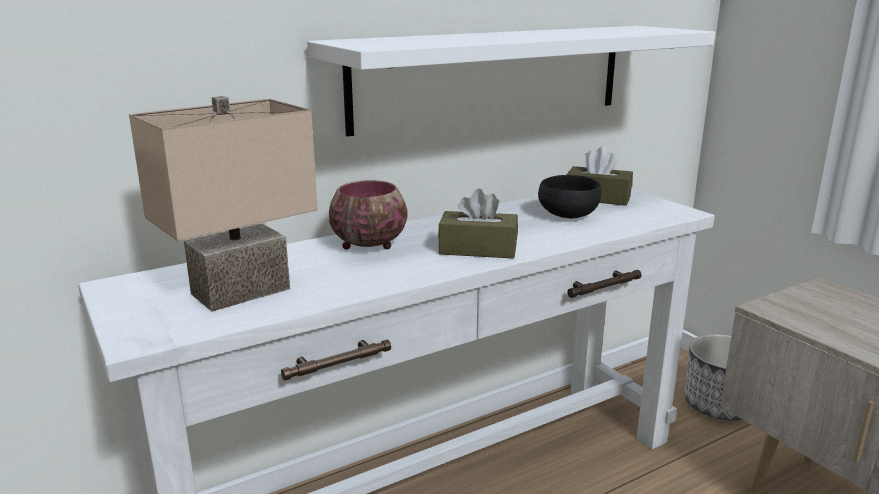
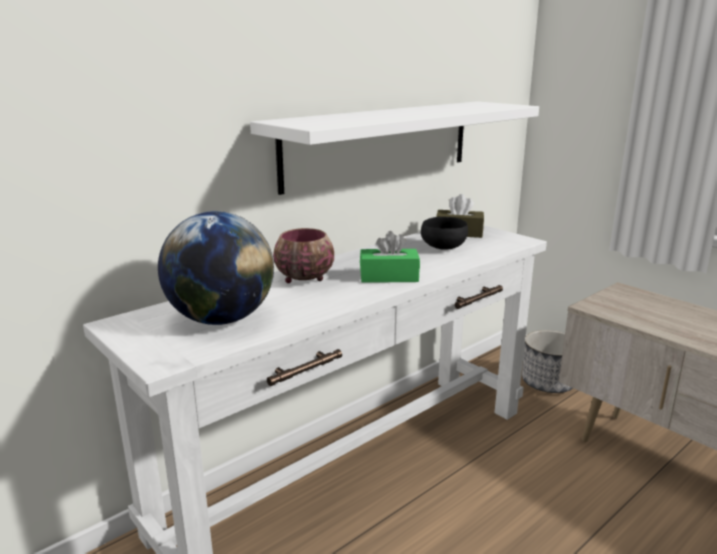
camera: 10 degrees left, 0 degrees up
beige table lamp [129,96,318,312] -> globe [158,211,274,325]
brown tissue box [438,189,518,259] -> green tissue box [360,231,420,283]

